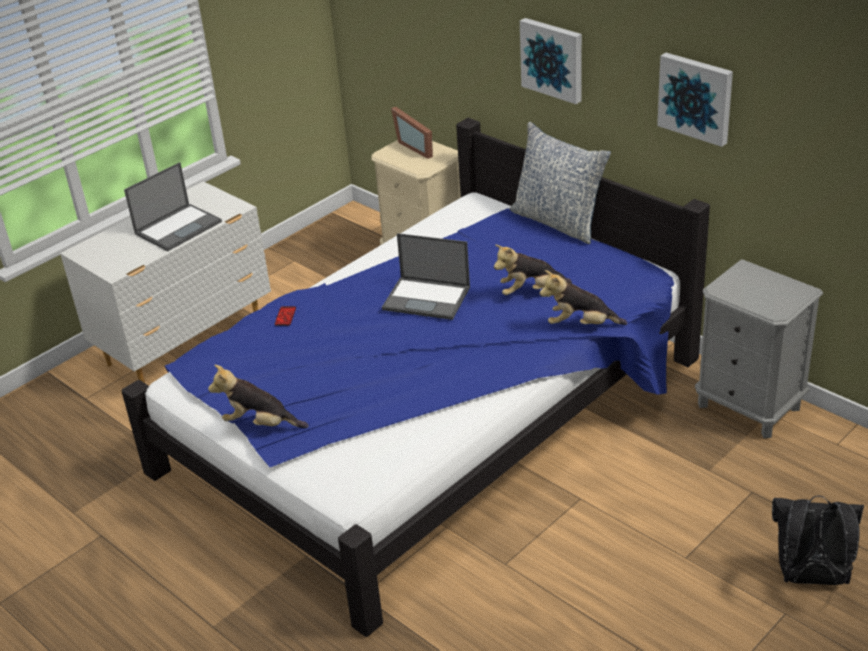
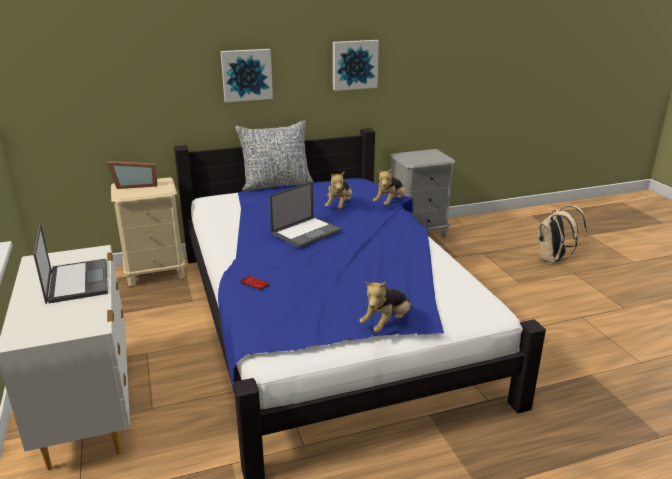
camera: 65 degrees left, 10 degrees down
black backpack [772,495,864,585] -> beige backpack [538,205,587,264]

